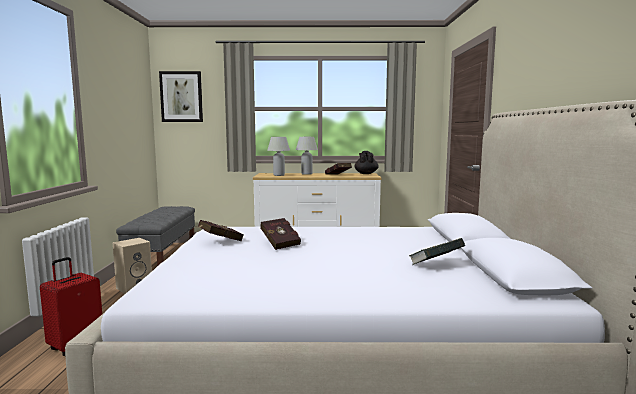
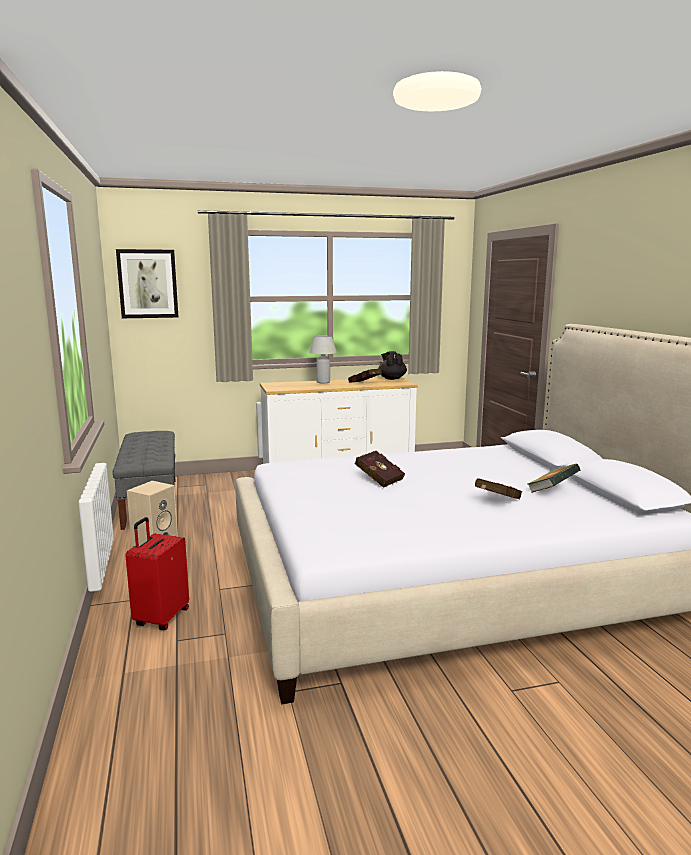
camera: 15 degrees left, 5 degrees up
red book [195,220,244,241] -> red book moved to [475,478,522,499]
white table lamp [267,137,290,176] -> none

